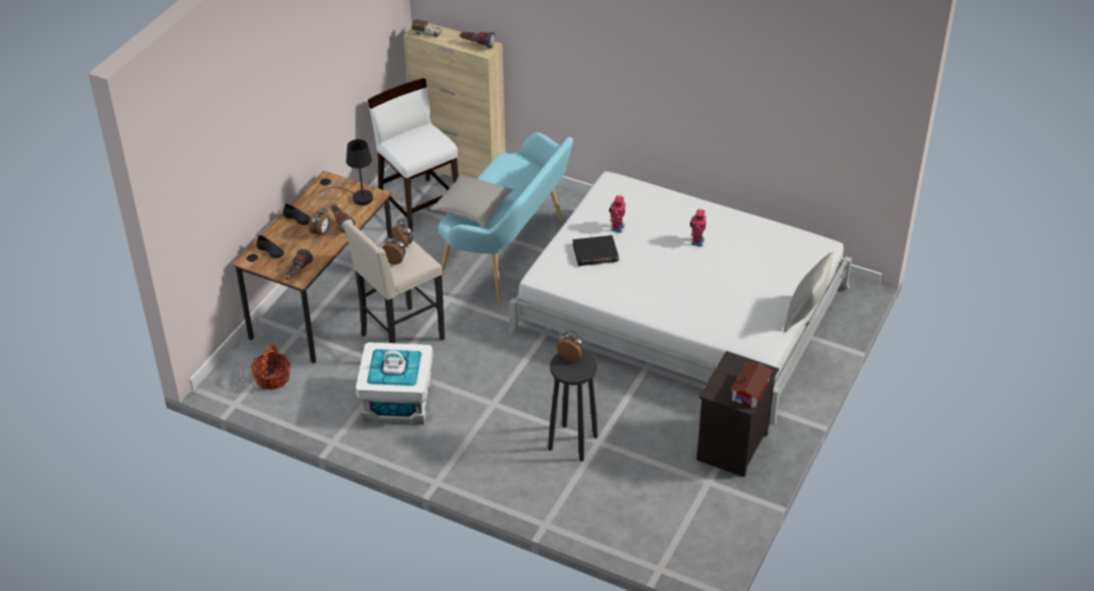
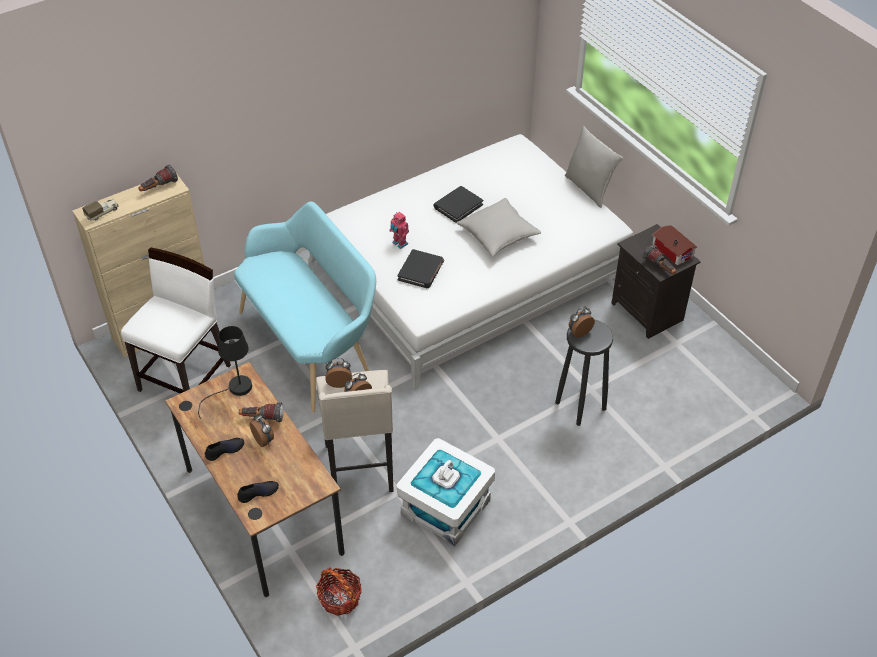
camera: 60 degrees left, 5 degrees up
flashlight [285,249,313,280] -> flashlight moved to [643,245,676,274]
white chair [368,78,458,232] -> white chair turned 120 degrees clockwise [121,248,231,393]
grey pillow [430,175,514,226] -> grey pillow moved to [456,198,541,257]
toy robot [690,208,706,247] -> black book [434,186,483,223]

